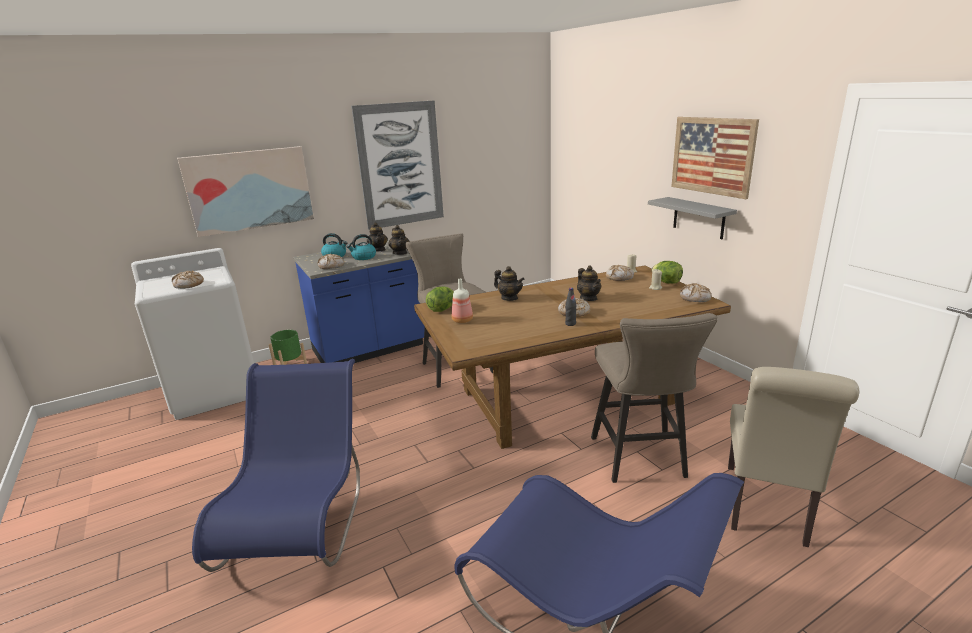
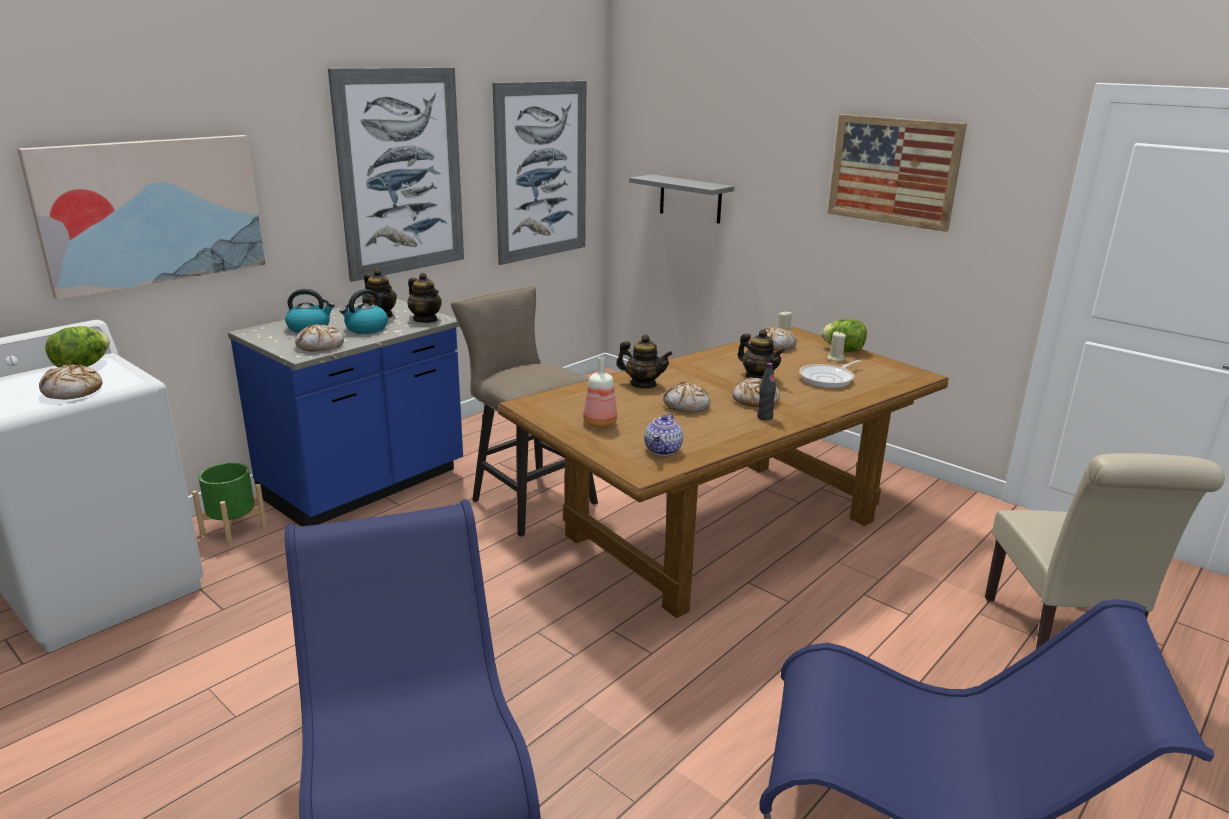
camera: 20 degrees left, 0 degrees up
lettuce [426,287,454,312] -> lettuce moved to [45,326,110,367]
beige stool [591,313,718,483] -> none
grey shelf [648,197,737,239] -> grey shelf moved to [629,174,734,224]
bread [680,283,712,302] -> bread moved to [663,382,710,412]
none -> picture [492,81,586,265]
none -> teapot [644,413,683,456]
none -> frying pan [799,360,861,388]

